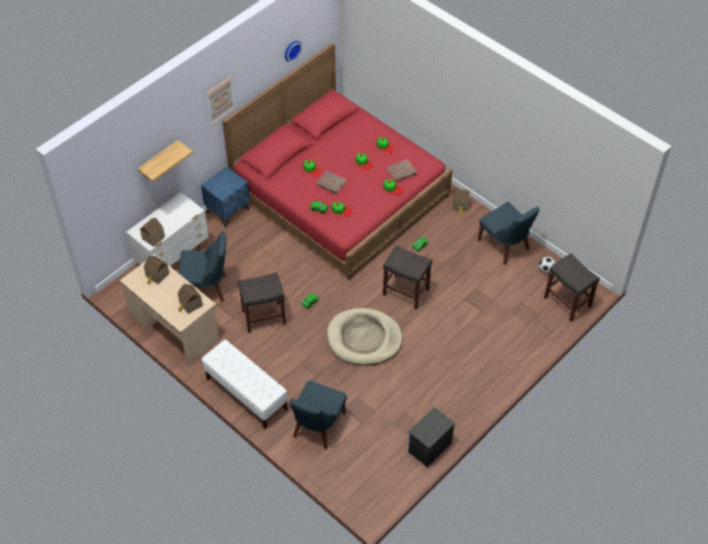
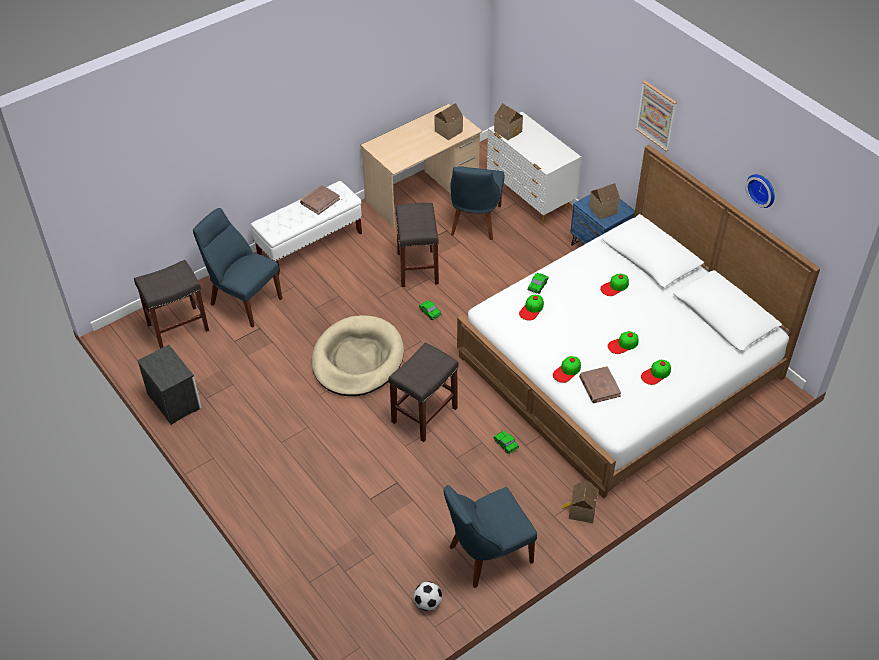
camera: 100 degrees right, 5 degrees down
shelf [138,140,193,182] -> none
toy house [178,284,203,314] -> toy house moved to [589,183,620,219]
red bed [222,43,453,280] -> white bed [457,145,820,498]
brown book [317,171,346,194] -> brown book moved to [300,185,340,215]
grey stool [544,254,600,322] -> grey stool moved to [134,260,209,349]

